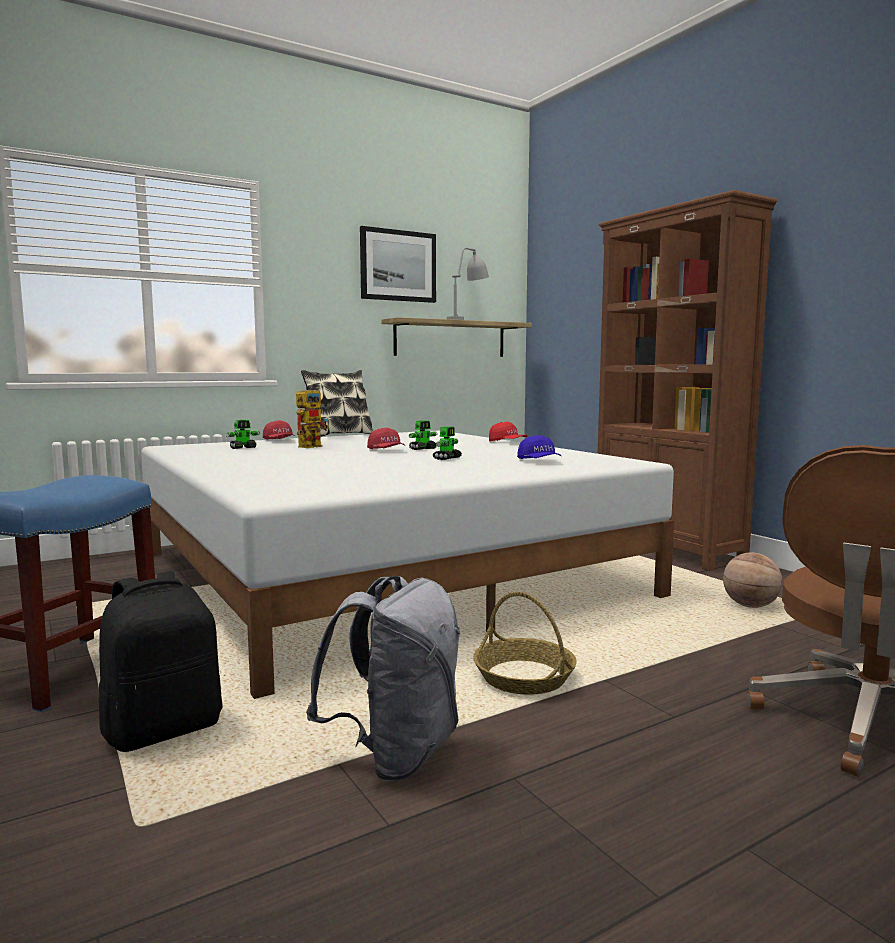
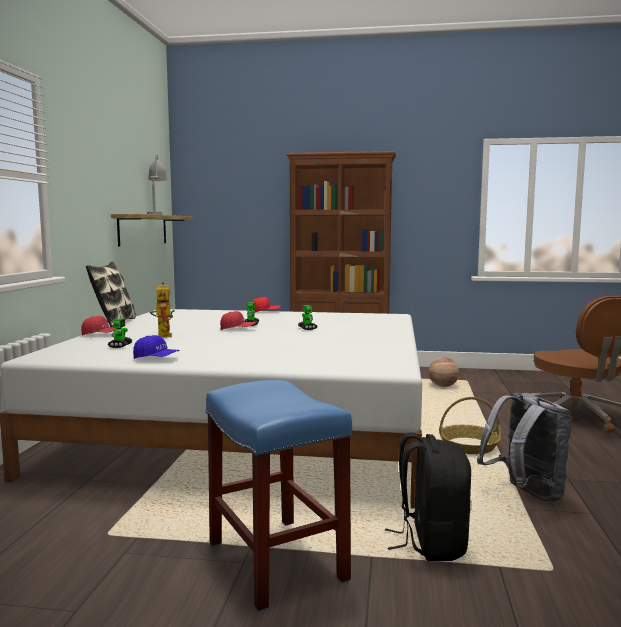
camera: 50 degrees left, 0 degrees up
picture [360,226,436,303] -> none
blue cap [517,435,561,459] -> blue cap moved to [133,335,180,359]

